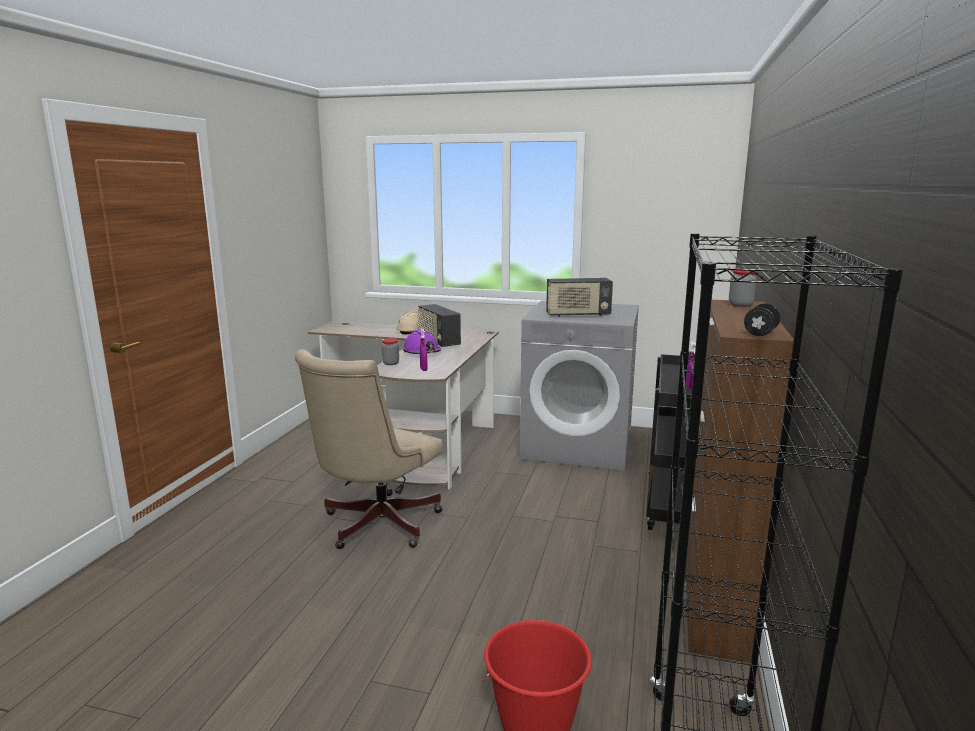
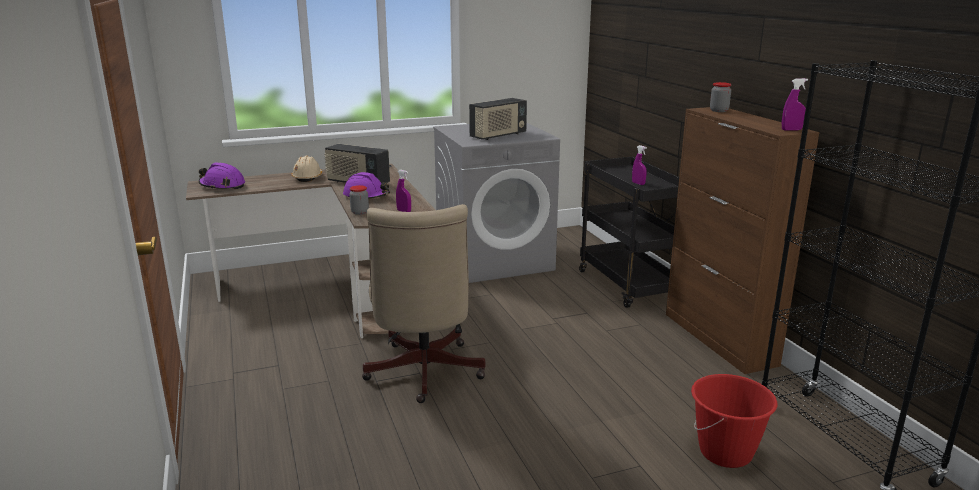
camera: 35 degrees left, 5 degrees up
black dumbbell [744,303,780,336] -> purple spray bottle [782,78,808,131]
none -> purple hard hat [199,163,245,190]

